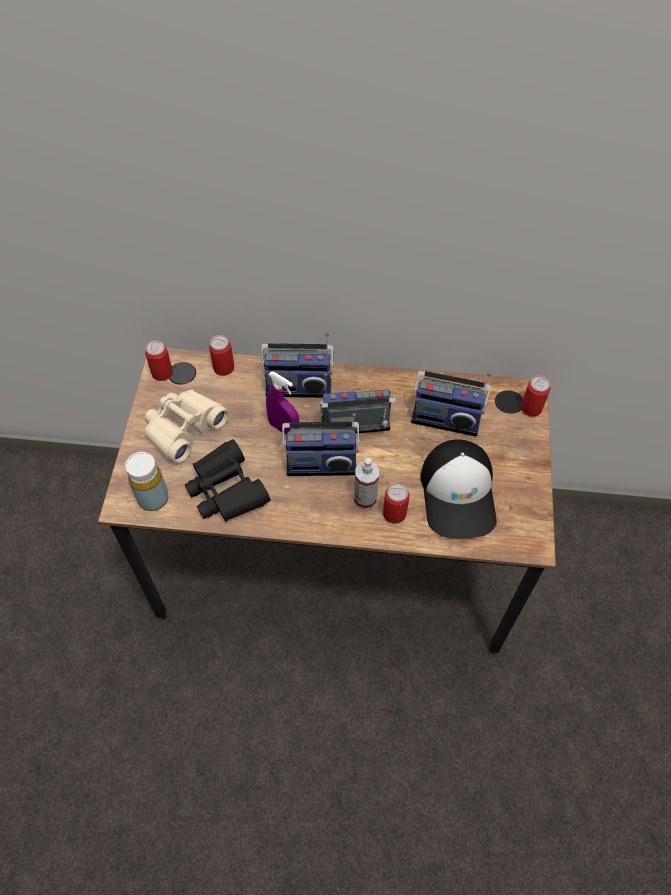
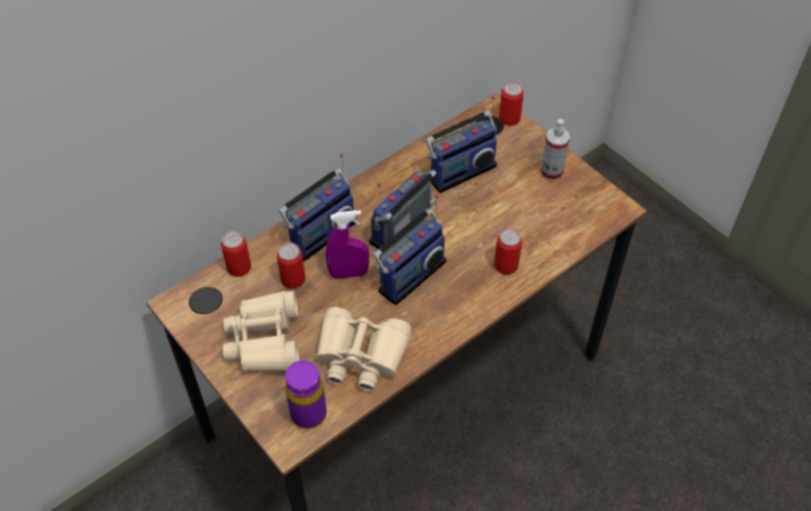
camera: 45 degrees left, 5 degrees down
yellow bottle [125,452,169,511] -> purple bottle [285,360,327,429]
can [145,340,173,381] -> can moved to [277,242,305,289]
black binoculars [185,439,271,521] -> beige binoculars [316,307,412,392]
spray bottle [354,458,379,510] -> spray bottle moved to [540,119,570,181]
cap [421,439,497,538] -> none

